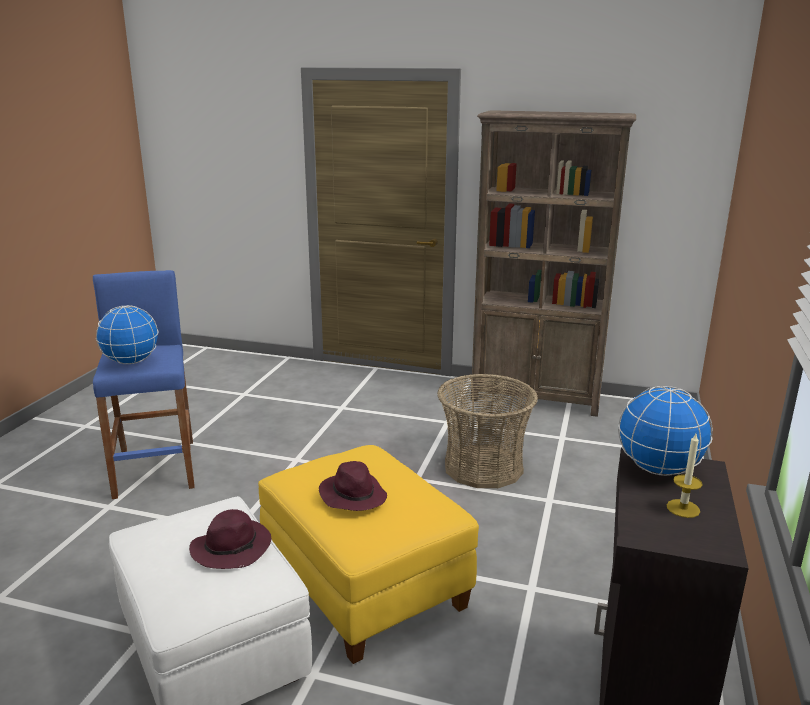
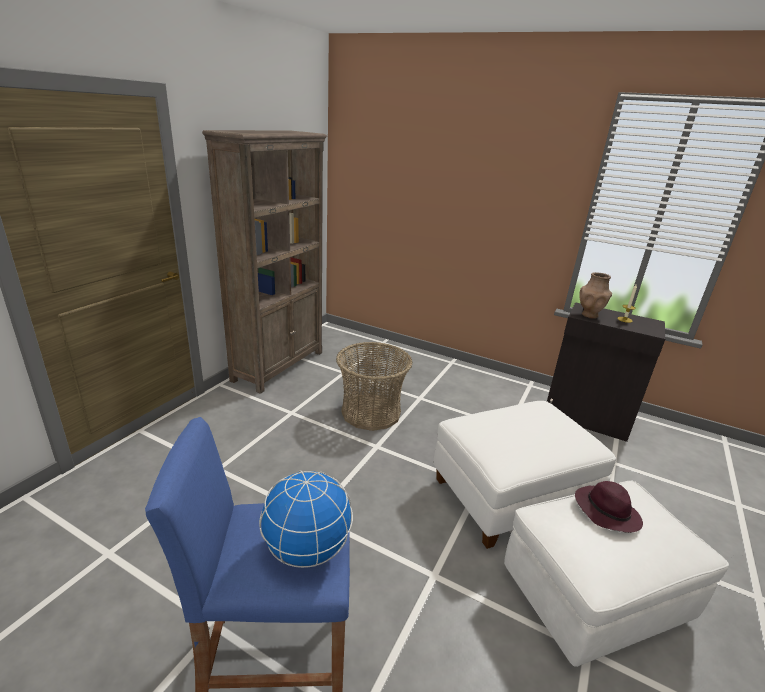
camera: 80 degrees left, 5 degrees up
yellow ottoman [258,445,479,664] -> white ottoman [433,401,616,549]
purple hat [319,461,387,511] -> none
globe [618,386,713,476] -> brown vase [579,272,612,319]

